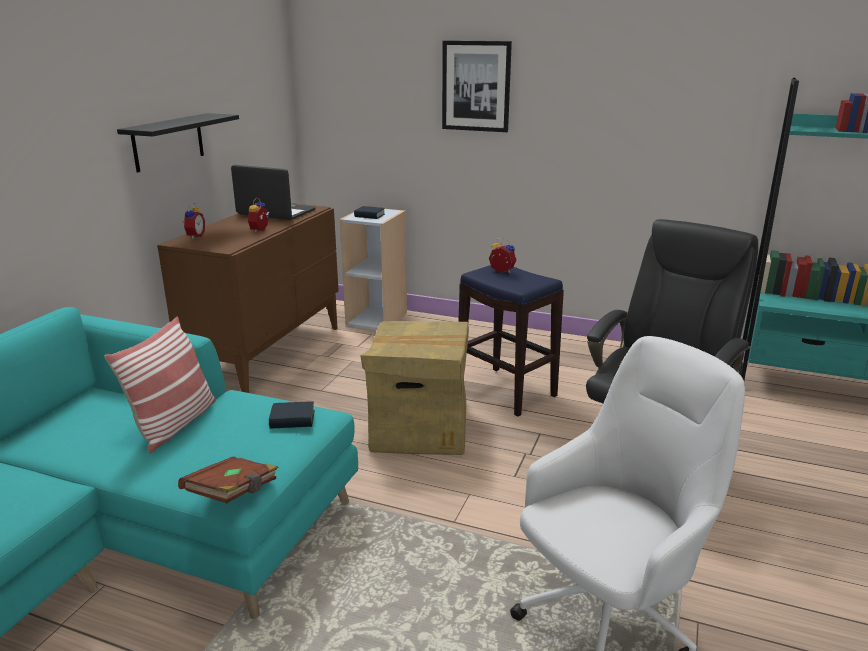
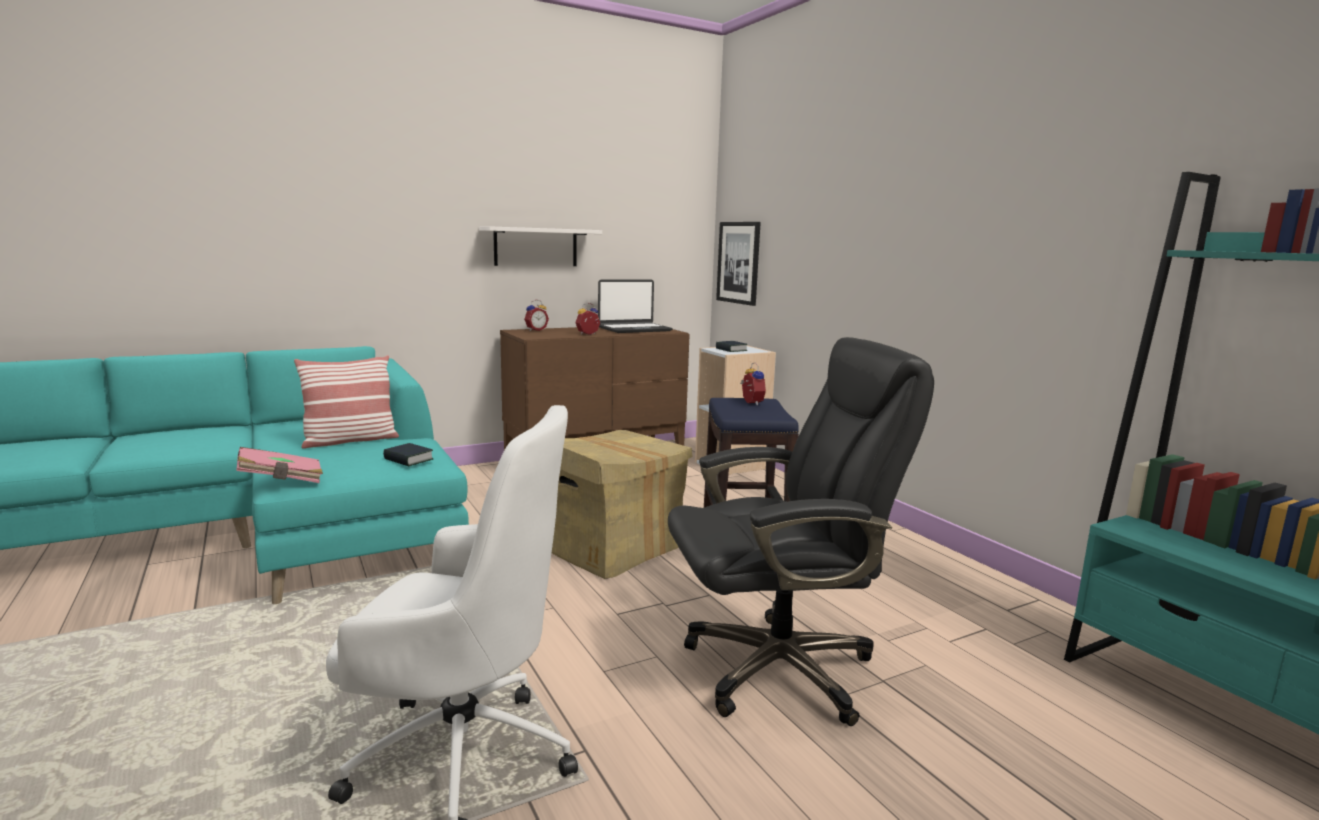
camera: 40 degrees right, 10 degrees down
black shelf [117,113,239,173] -> white shelf [479,226,602,266]
brown book [178,456,278,503] -> pink book [236,447,323,483]
laptop [231,165,316,220] -> laptop turned 90 degrees clockwise [598,279,673,333]
picture [442,40,512,132] -> picture moved to [716,222,761,306]

